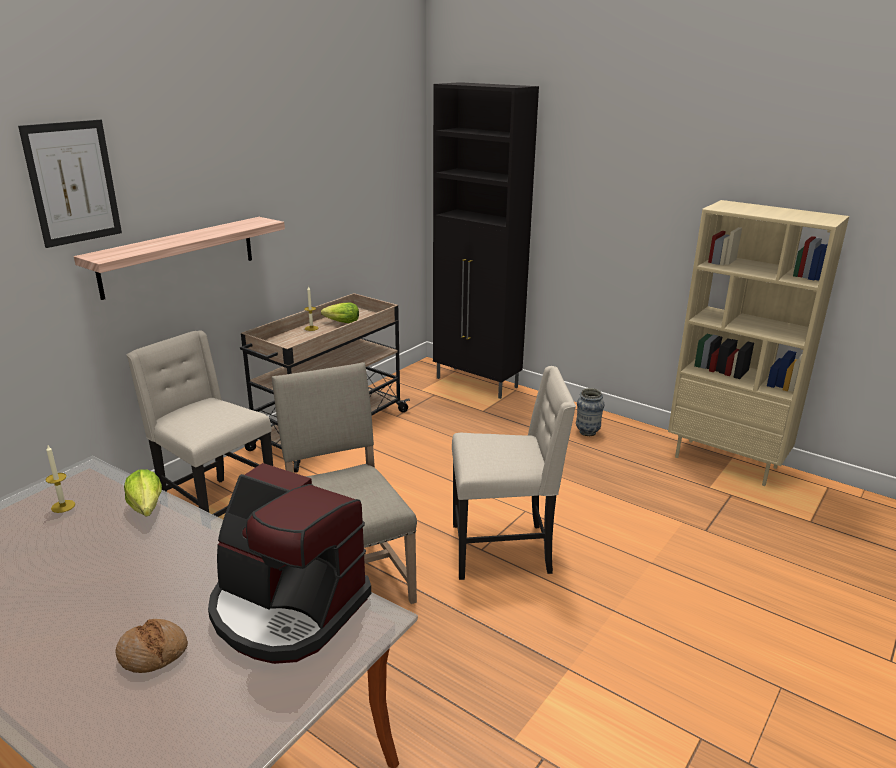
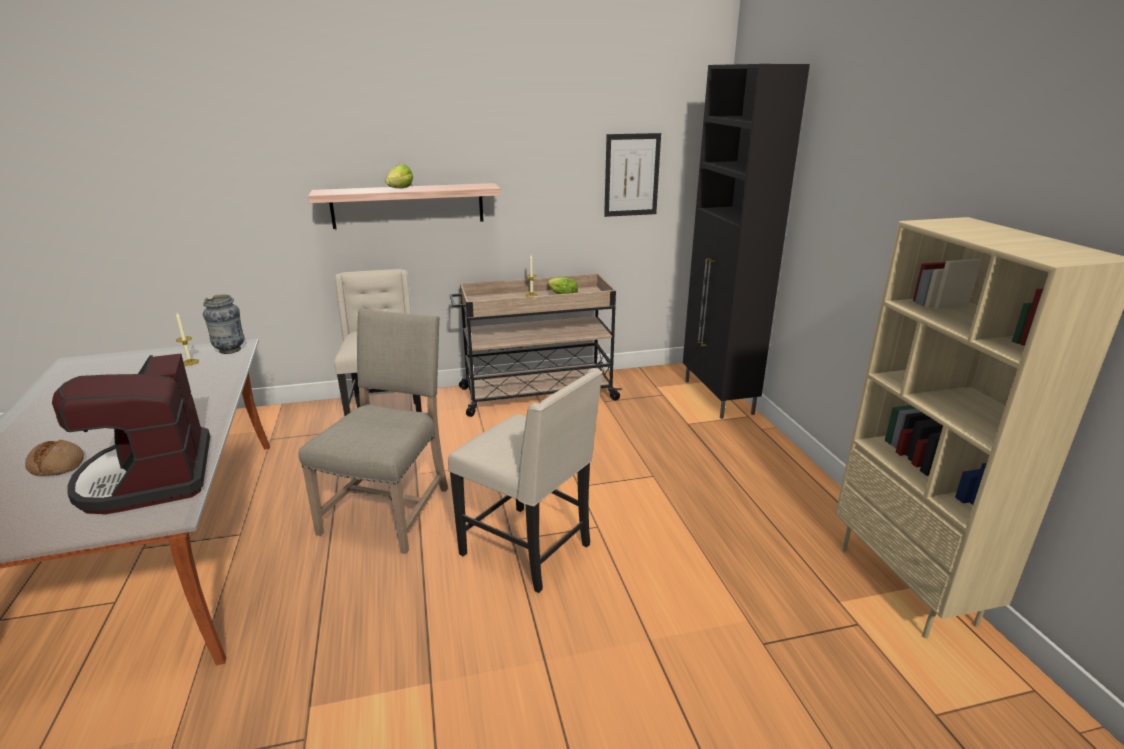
camera: 40 degrees right, 0 degrees up
picture [18,120,122,248] -> picture moved to [604,133,661,217]
lettuce [124,470,162,516] -> lettuce moved to [385,164,413,189]
vase [576,388,605,436] -> vase moved to [203,294,245,354]

